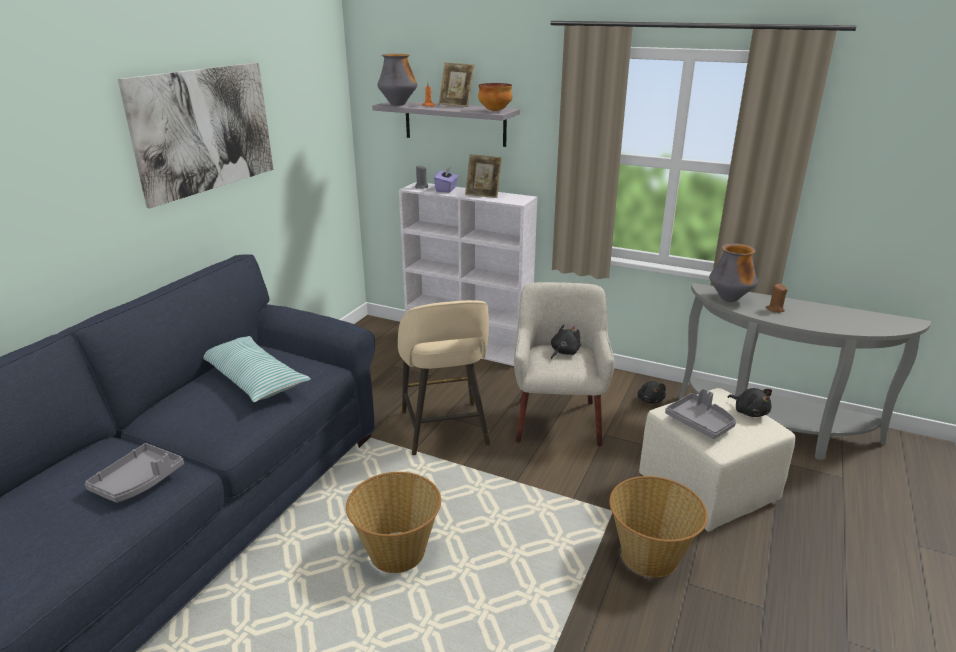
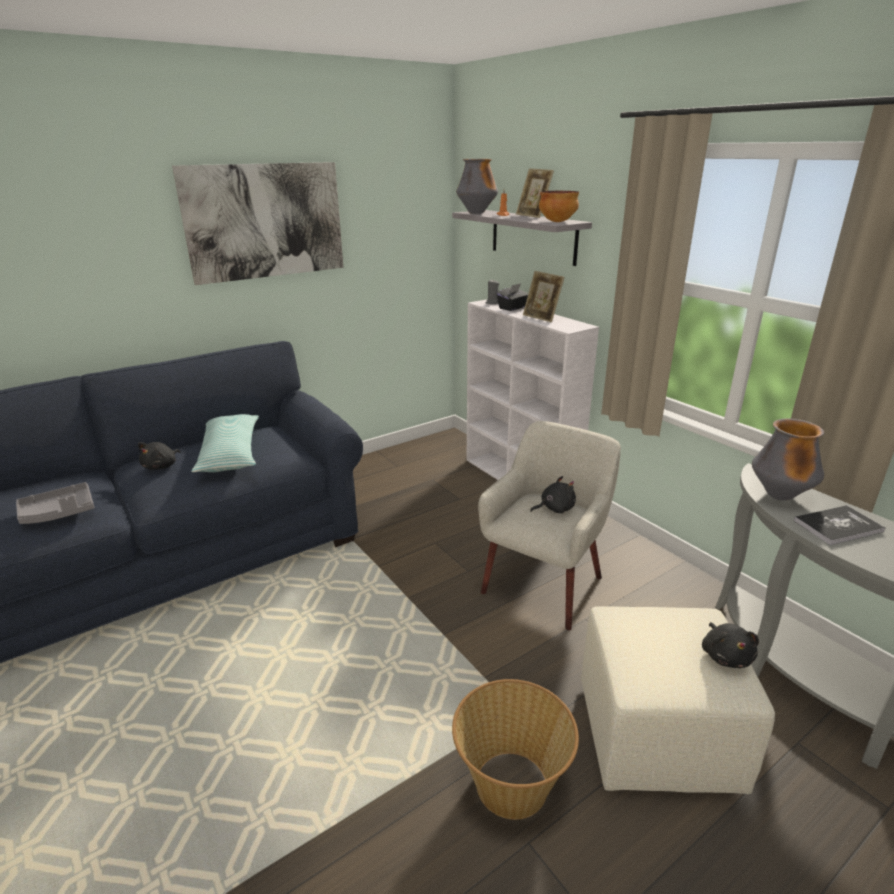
camera: 30 degrees right, 0 degrees up
basket [346,472,441,573] -> none
beige stool [398,300,490,455] -> none
purple tissue box [434,167,458,193] -> black tissue box [497,283,528,311]
black plush toy [637,381,666,404] -> black plush toy moved to [138,442,180,470]
grey tray [665,389,736,439] -> none
brown candle [766,284,788,313] -> book [794,505,885,545]

